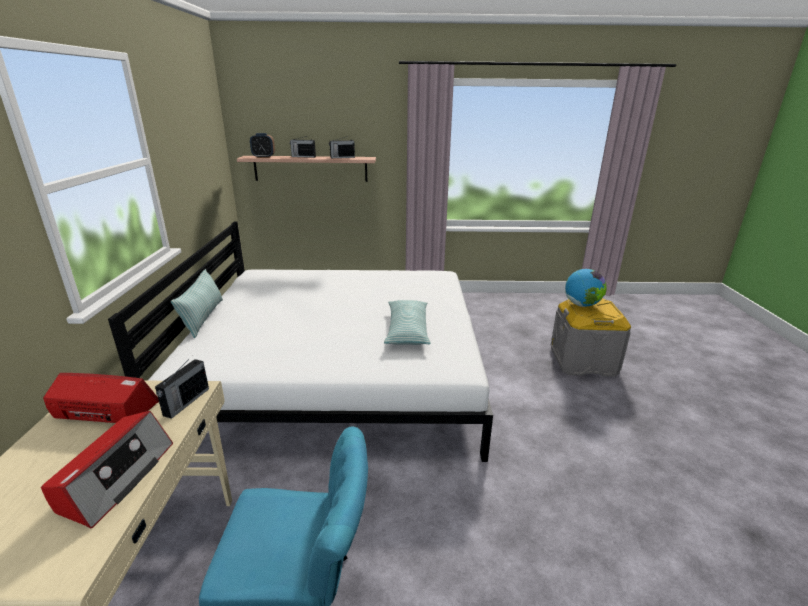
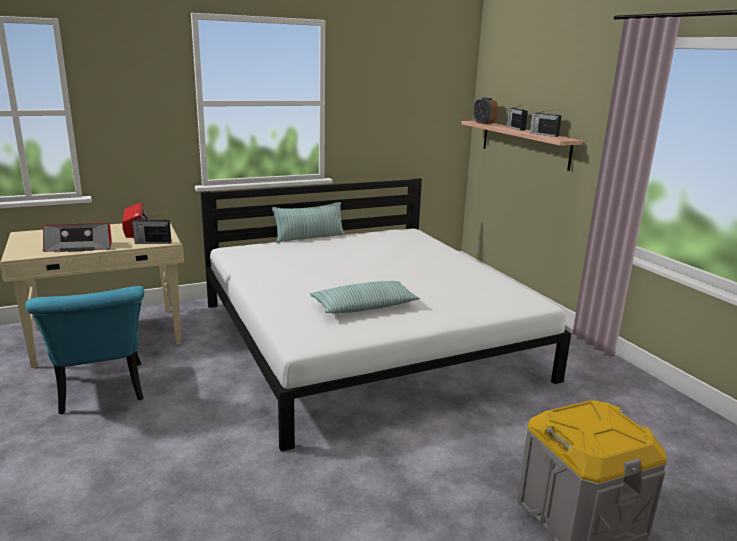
camera: 65 degrees right, 5 degrees down
globe [565,269,607,307] -> none

